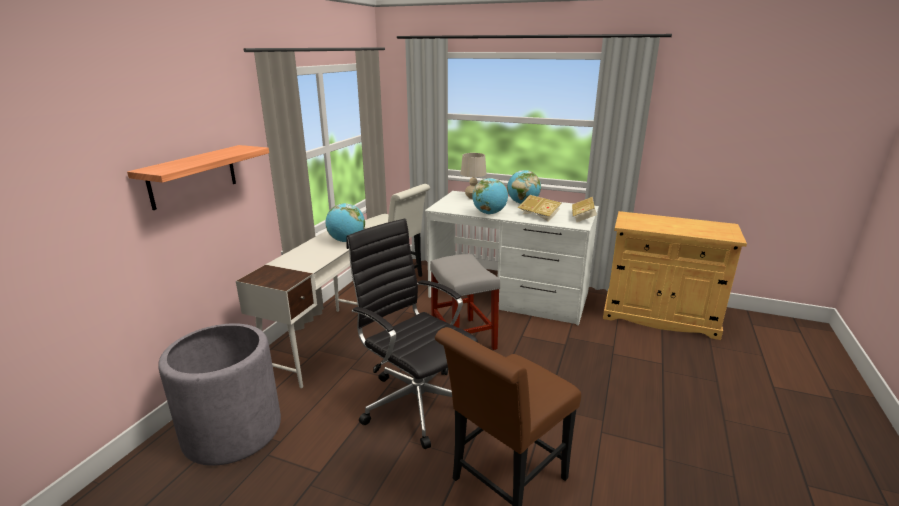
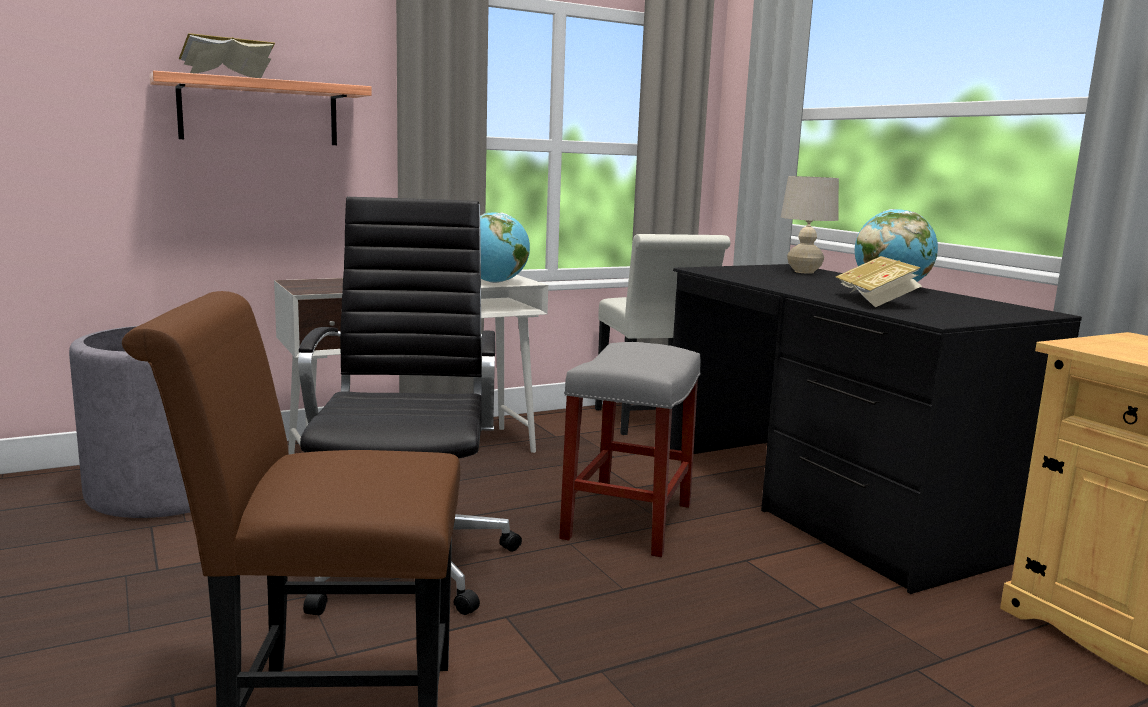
camera: 40 degrees right, 10 degrees down
white desk [425,191,599,325] -> black desk [670,264,1082,594]
globe [472,178,508,214] -> none
book [572,197,597,223] -> book moved to [179,33,275,78]

